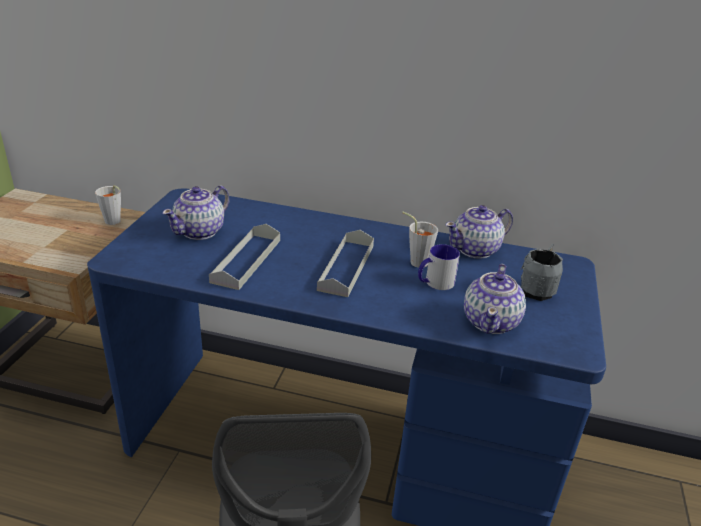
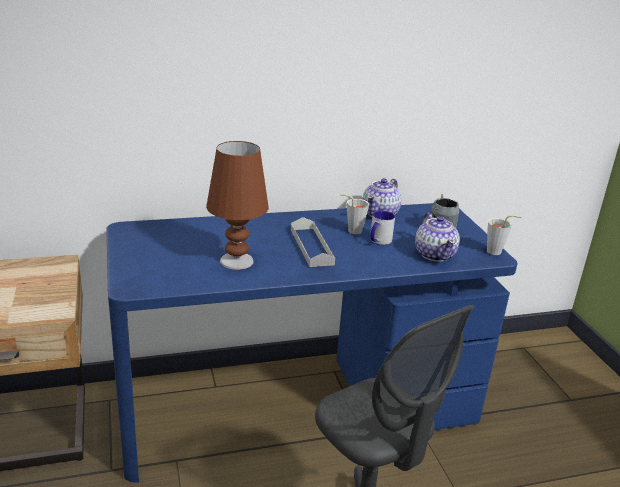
camera: 30 degrees left, 5 degrees down
grey cup [95,185,121,225] -> grey cup moved to [487,215,522,255]
teapot [162,185,230,240] -> none
grey tray [209,224,280,290] -> brown table lamp [206,141,269,270]

